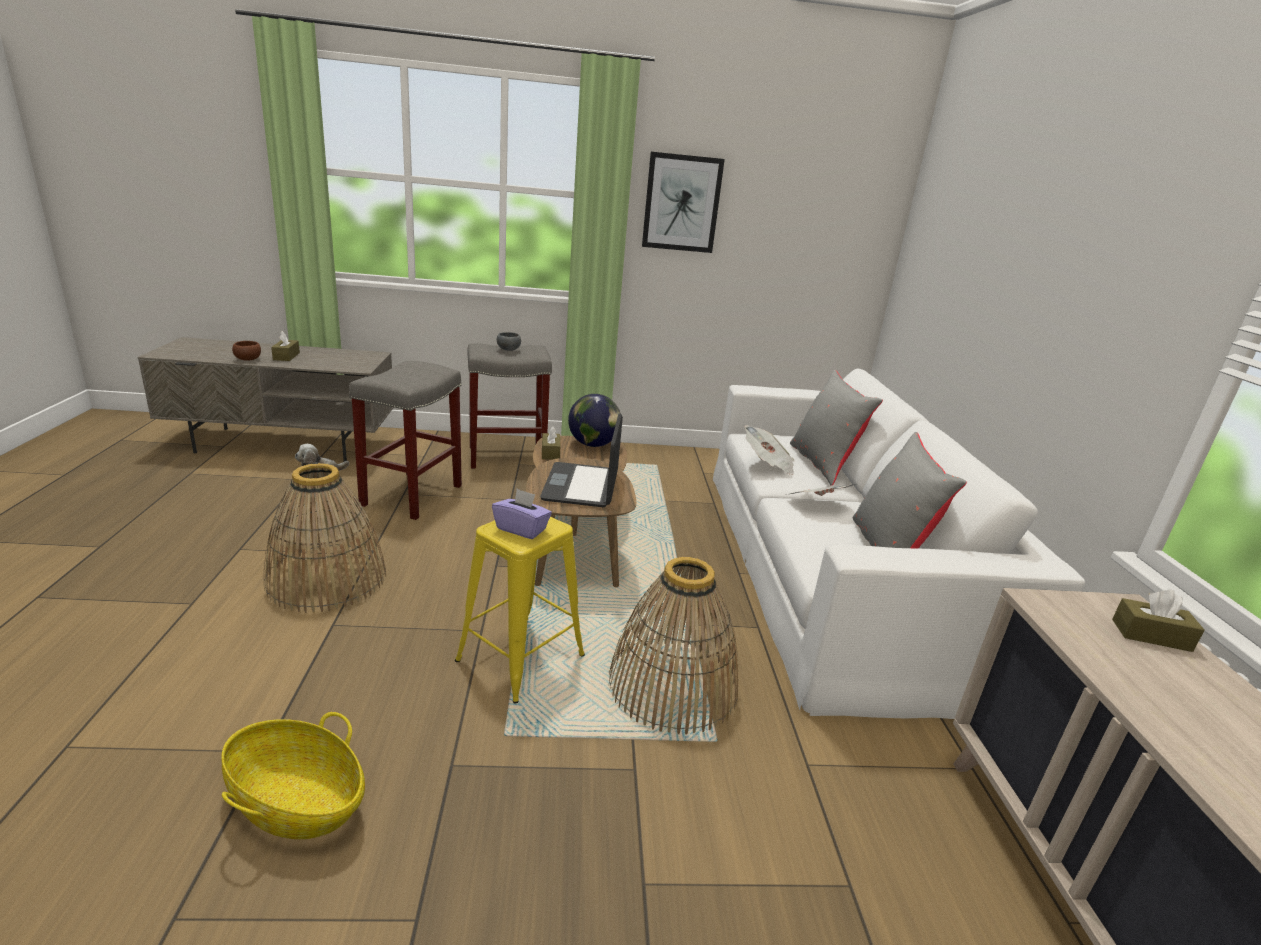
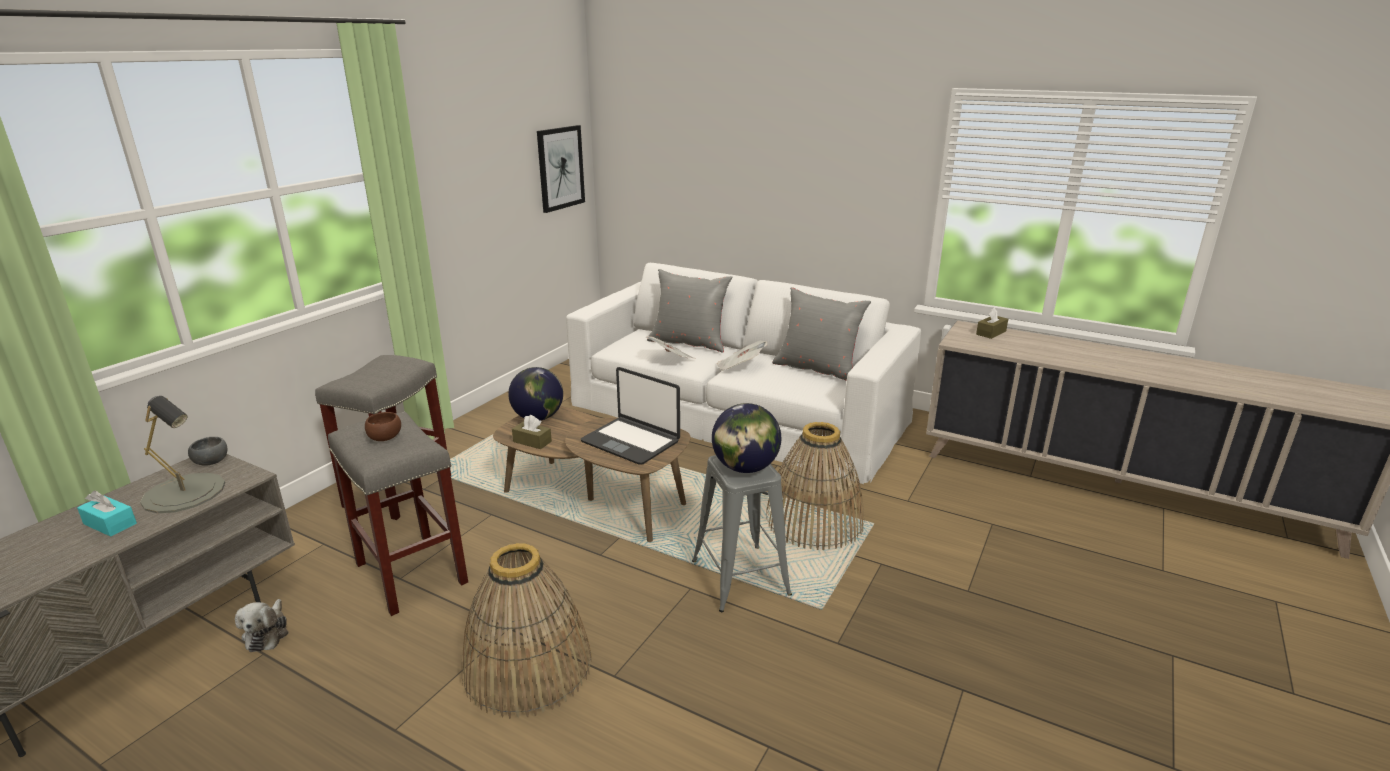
camera: 55 degrees left, 0 degrees up
basket [221,712,365,839] -> none
brown bowl [232,341,261,361] -> brown bowl moved to [365,412,401,441]
brown tissue box [271,331,300,361] -> turquoise tissue box [77,491,137,536]
yellow stool [455,516,585,704] -> grey stool [692,455,792,612]
purple tissue box [492,489,552,539] -> globe [712,403,781,473]
grey bowl [497,332,521,351] -> grey bowl moved to [188,437,227,466]
picture [642,152,725,253] -> picture moved to [537,125,585,213]
none -> grey table lamp [140,396,225,513]

